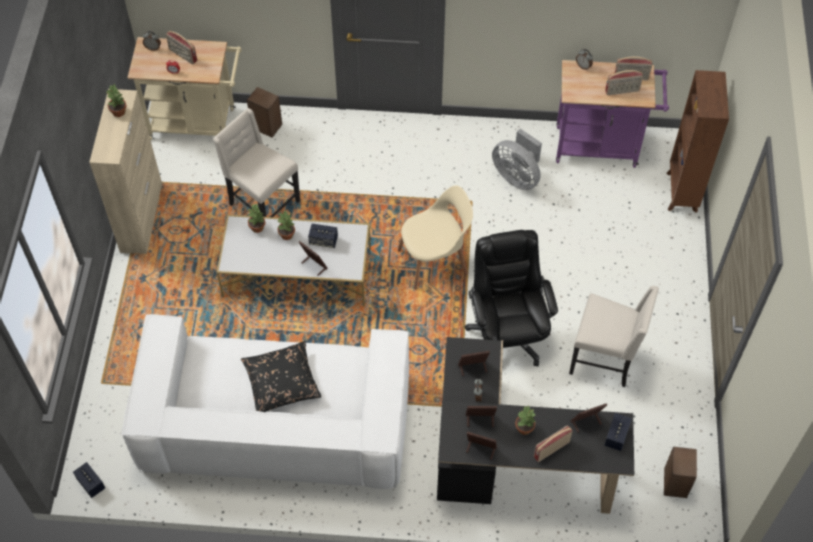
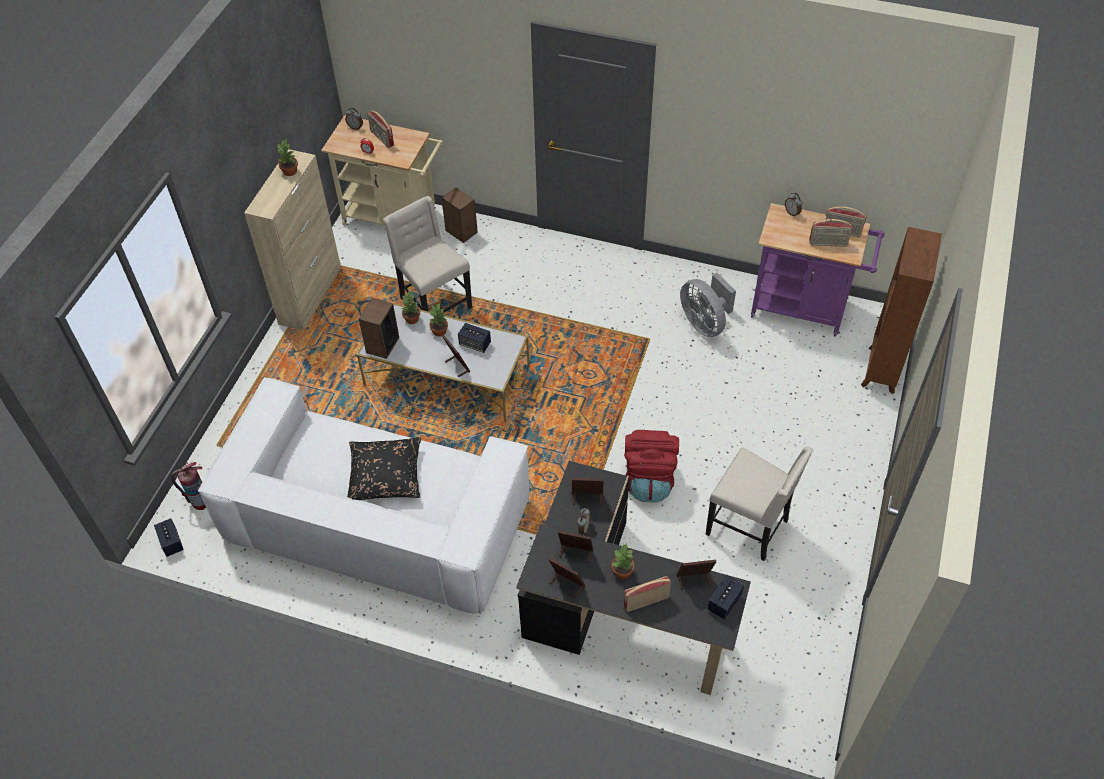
camera: 15 degrees right, 5 degrees down
beige chair [398,186,473,290] -> none
black office chair [465,230,558,366] -> red backpack [624,430,679,502]
speaker [664,447,697,498] -> speaker moved to [359,298,399,359]
none -> fire extinguisher [171,462,206,510]

